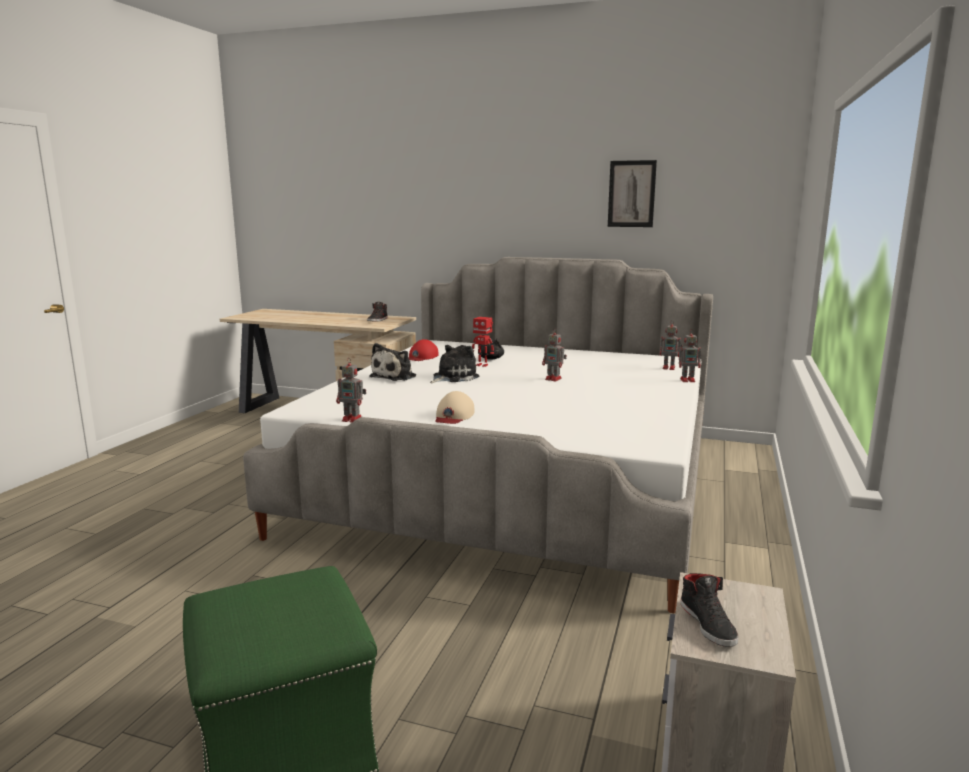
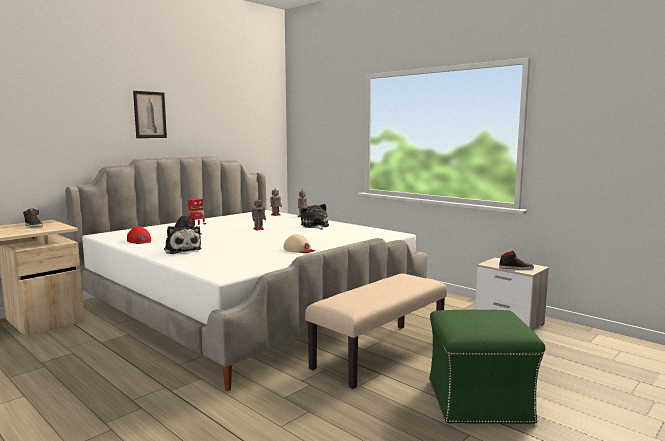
camera: 65 degrees left, 5 degrees down
toy robot [336,358,366,422] -> none
plush toy [430,345,479,383] -> plush toy moved to [301,204,329,229]
picture [608,160,657,227] -> picture moved to [133,91,167,138]
none -> beige bench [305,274,447,389]

